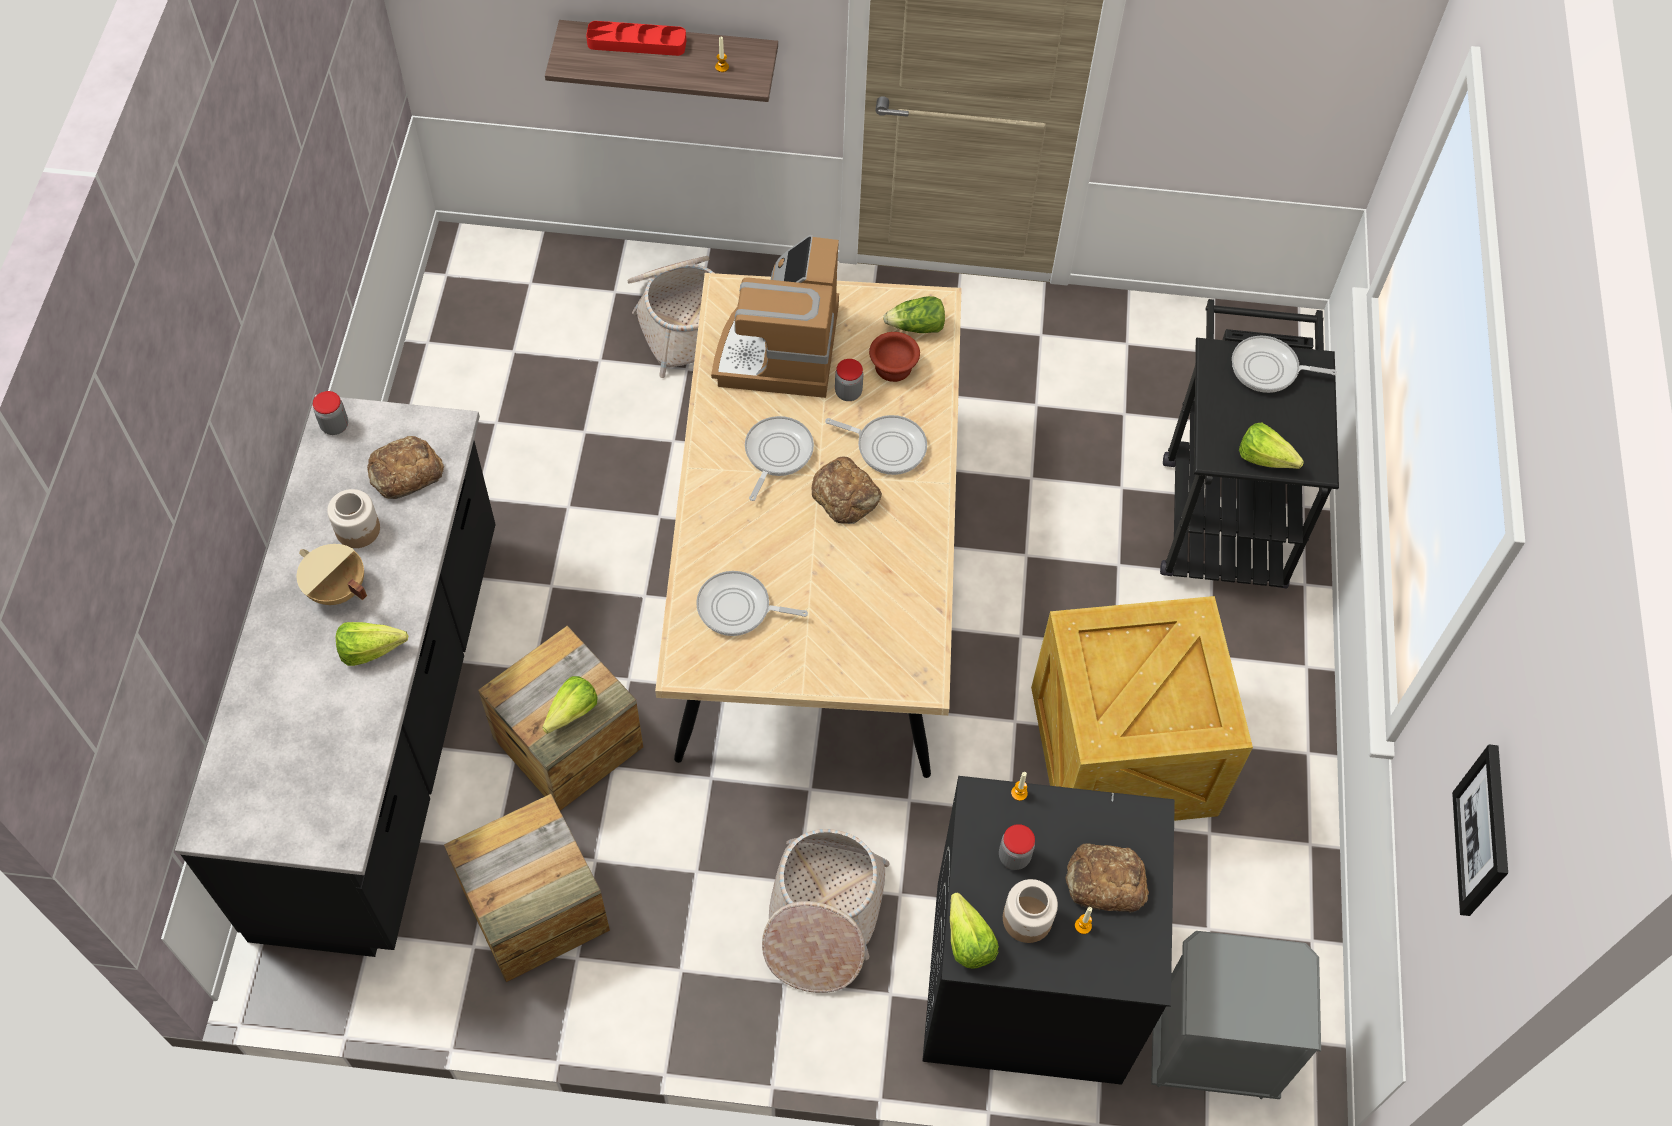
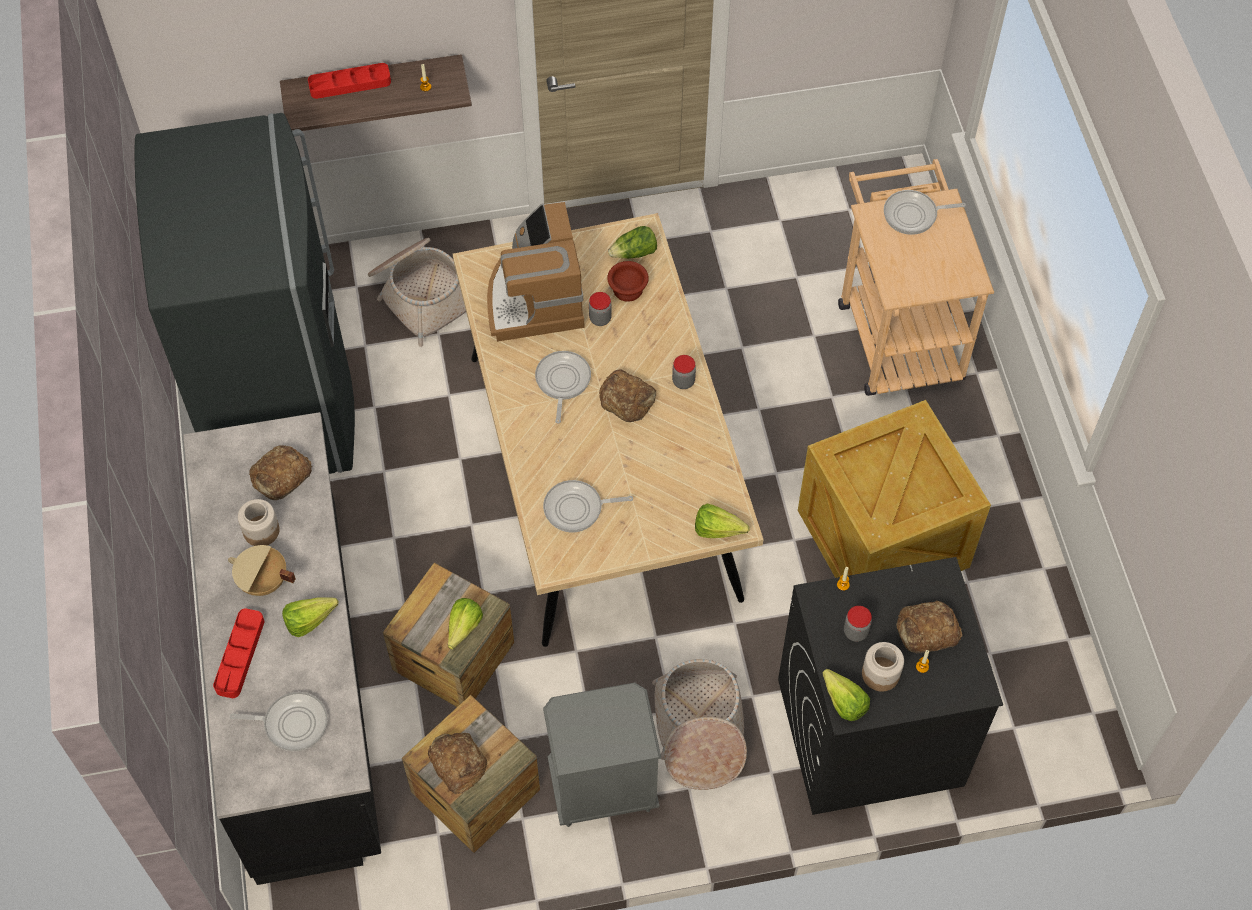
camera: 15 degrees left, 0 degrees up
jar [313,391,348,435] -> jar moved to [672,355,696,389]
frying pan [825,415,927,475] -> frying pan moved to [230,692,328,751]
grey nightstand [1151,931,1321,1099] -> grey nightstand moved to [543,683,662,827]
black cart [1160,299,1339,588] -> beige cart [838,159,994,396]
lettuce [1239,423,1304,469] -> lettuce moved to [695,503,750,538]
picture [1452,744,1508,916] -> none
none -> grey fridge [135,113,355,474]
none -> red tray [213,608,265,698]
none -> bread [428,733,487,794]

